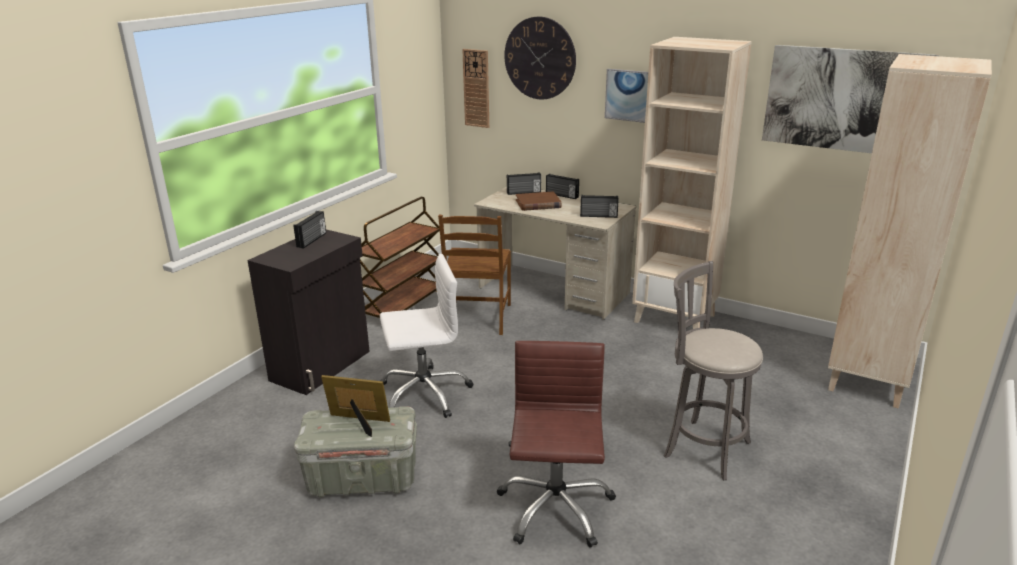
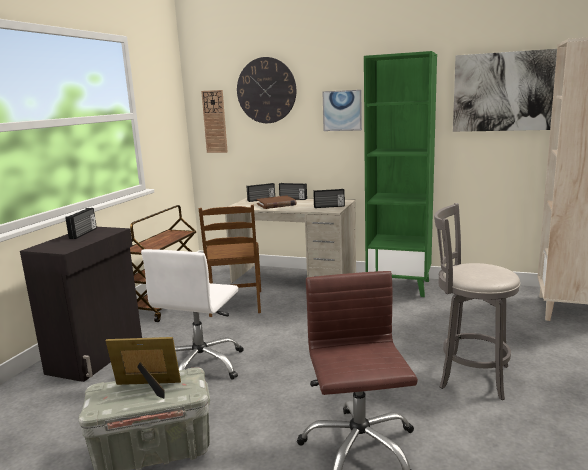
camera: 10 degrees left, 10 degrees down
white office chair [380,254,473,418] -> white office chair turned 135 degrees clockwise [141,249,244,380]
beige bookcase [632,37,752,329] -> green bookcase [364,51,437,297]

